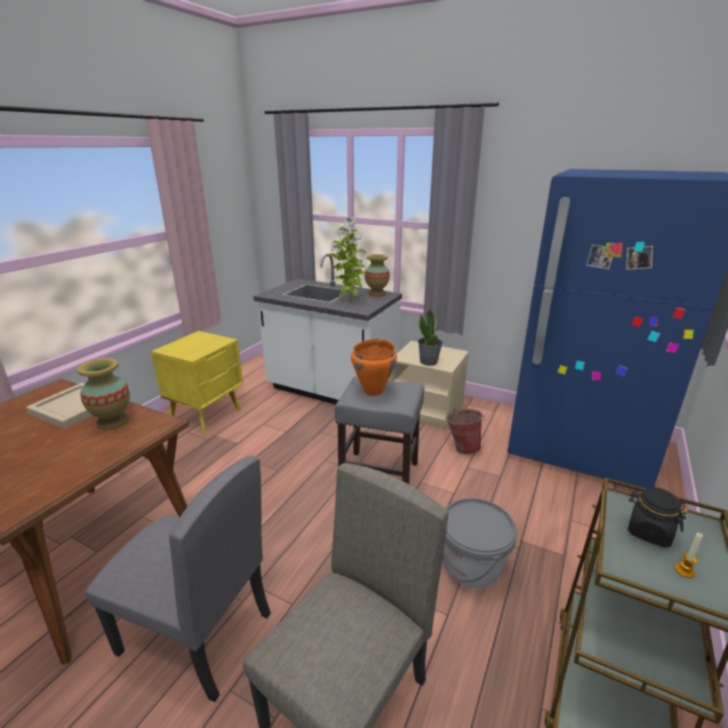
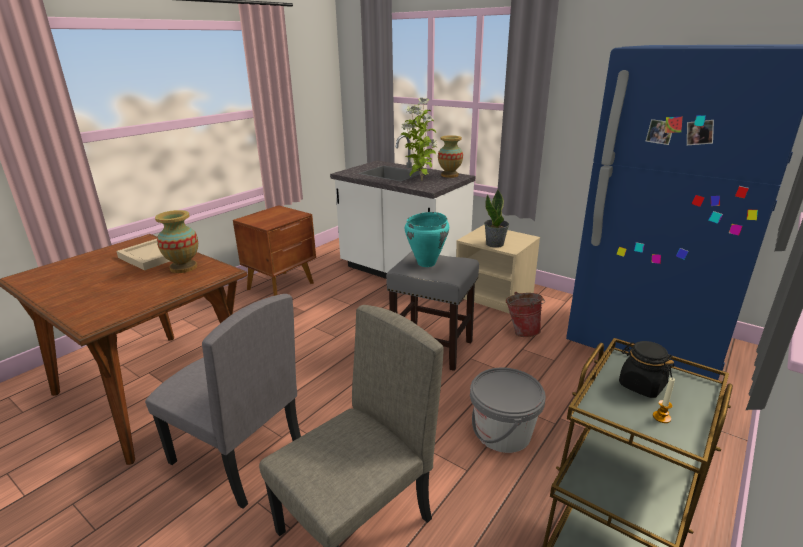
camera: 10 degrees right, 0 degrees up
yellow nightstand [151,331,243,435] -> brown nightstand [233,205,316,296]
orange cooking pot [351,339,397,396] -> turquoise cooking pot [405,212,449,267]

